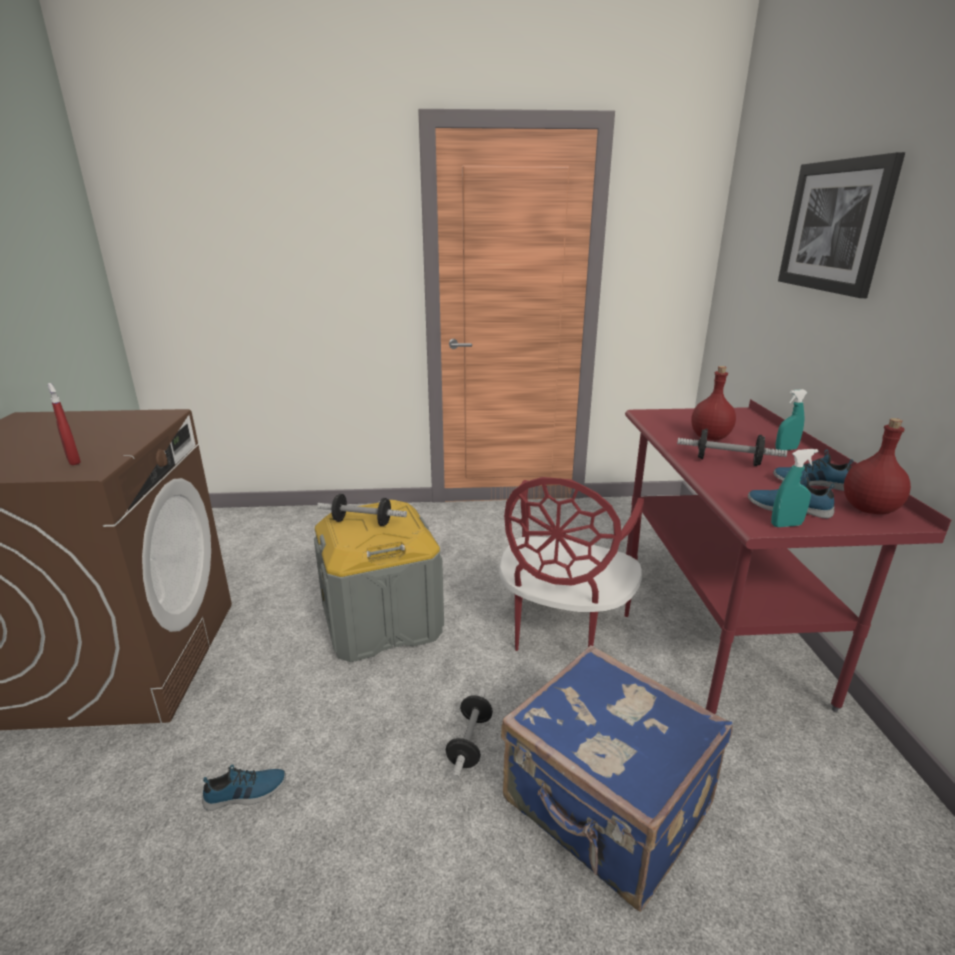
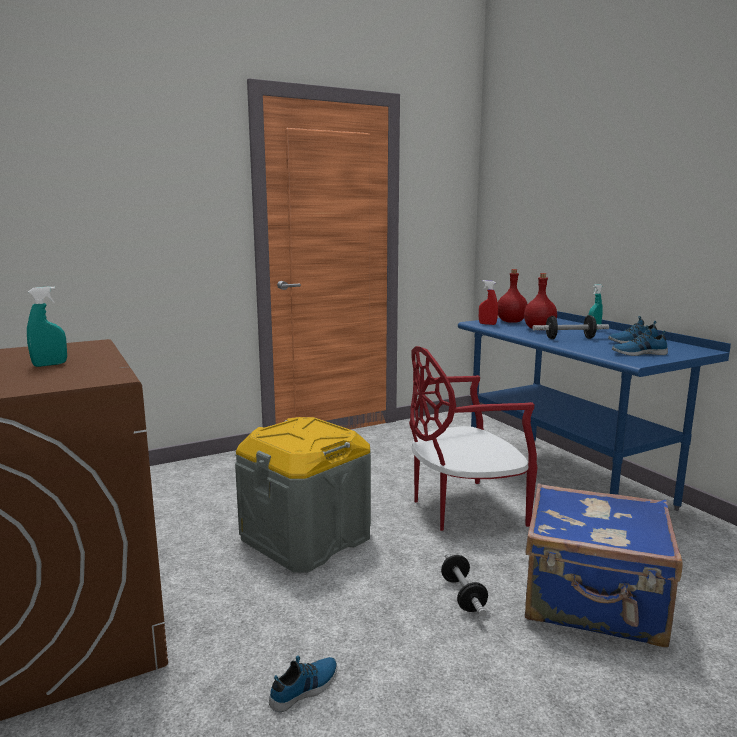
camera: 25 degrees left, 10 degrees down
red spray bottle [48,383,81,465] -> red spray bottle moved to [479,280,498,325]
dumbbell [317,494,407,526] -> none
red chair [499,477,644,651] -> red chair turned 75 degrees clockwise [409,346,538,531]
red desk [625,399,951,714] -> blue desk [458,311,731,511]
turquoise spray bottle [771,449,818,527] -> turquoise spray bottle moved to [27,286,67,367]
picture [778,152,905,298] -> none
red bottle [844,418,911,514] -> red bottle moved to [498,269,527,323]

